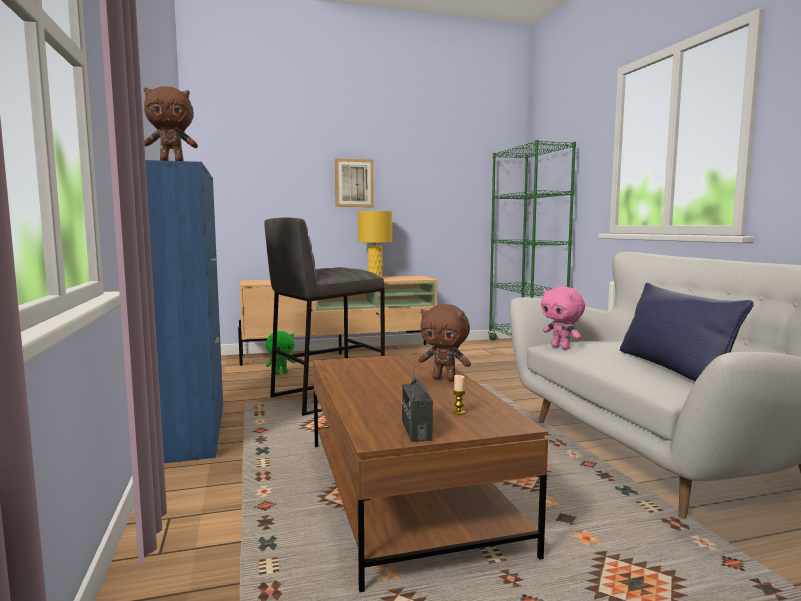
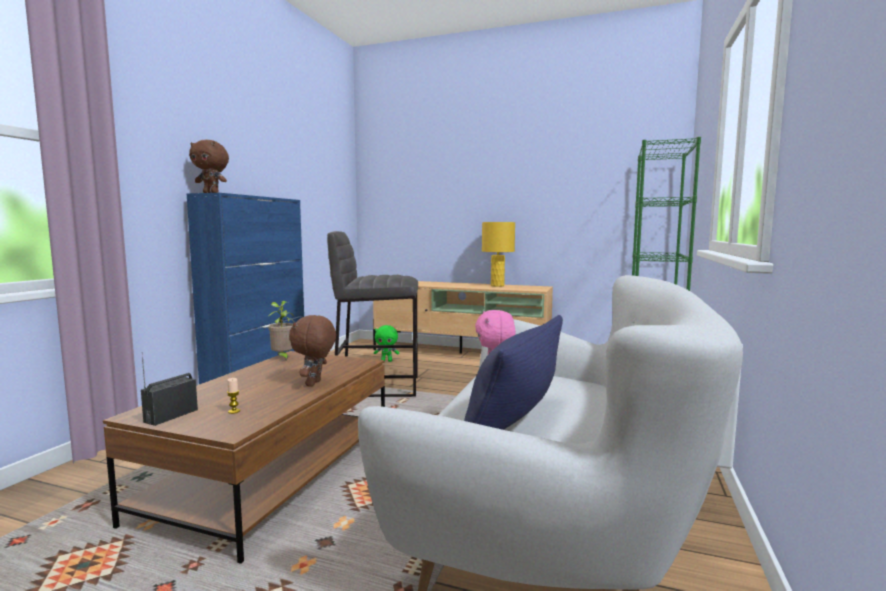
camera: 35 degrees right, 0 degrees up
picture [335,158,374,207] -> none
brown plush toy [419,304,471,381] -> brown plush toy turned 45 degrees clockwise [289,315,336,387]
none -> potted plant [268,301,294,360]

